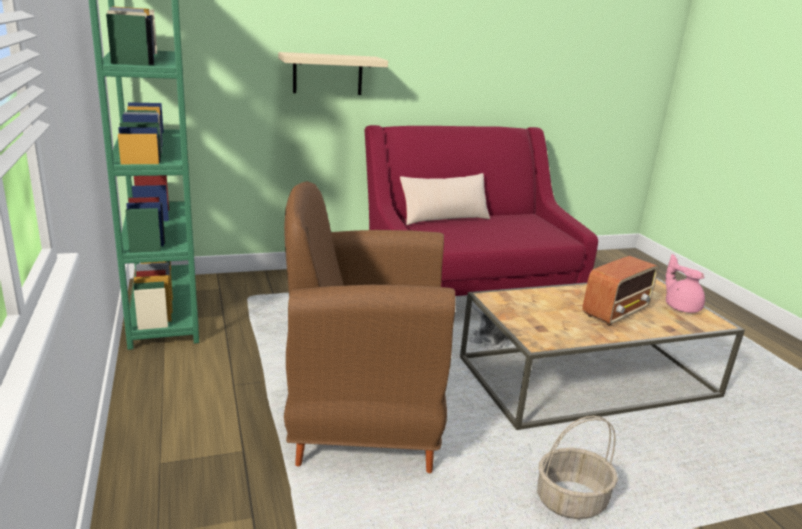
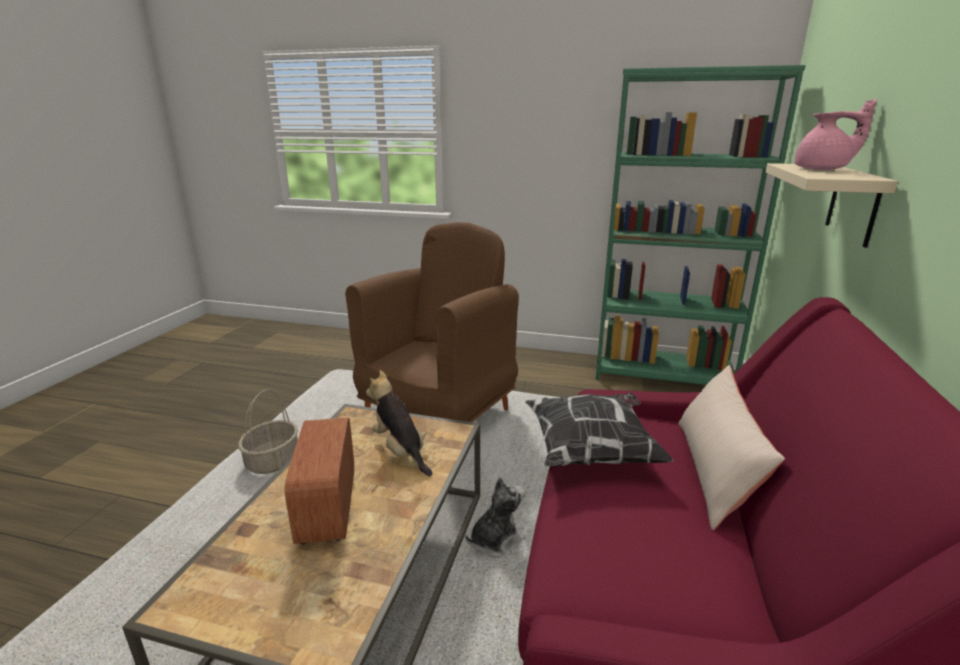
camera: 125 degrees right, 0 degrees up
pink teapot [666,254,705,313] -> pink teapot moved to [795,99,876,170]
none -> plush toy [366,370,433,477]
none -> pillow [525,393,674,466]

